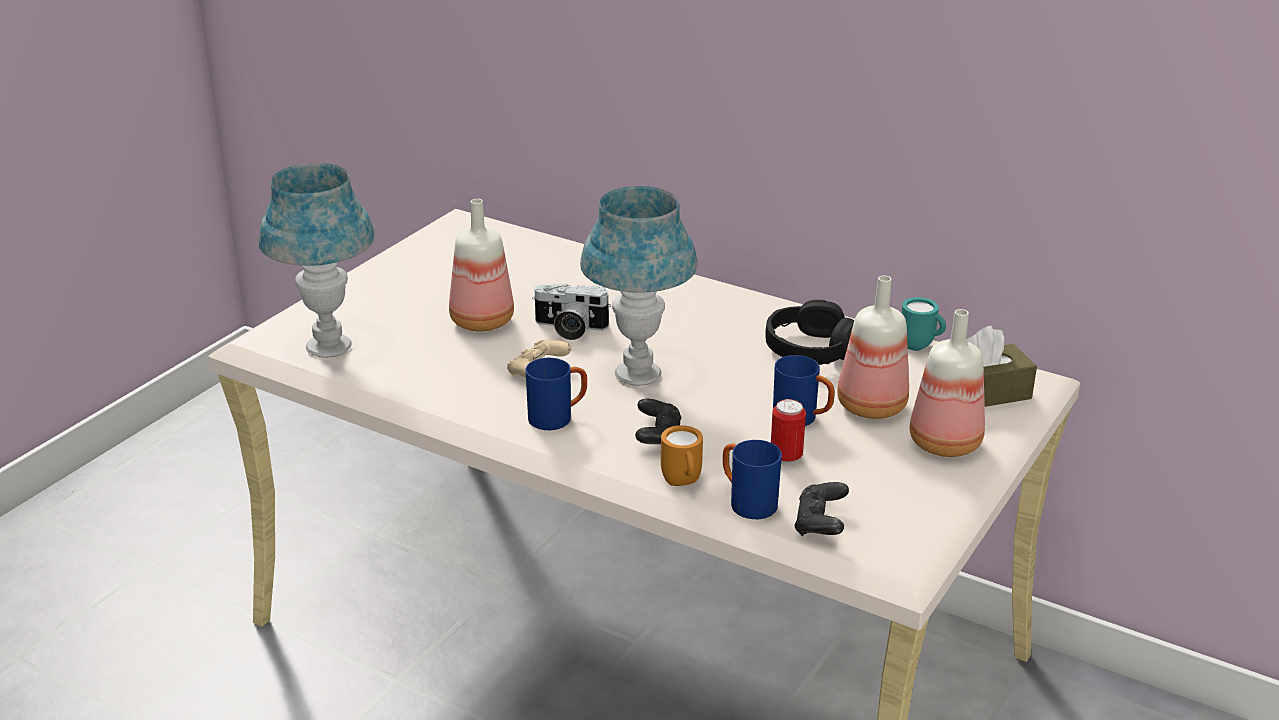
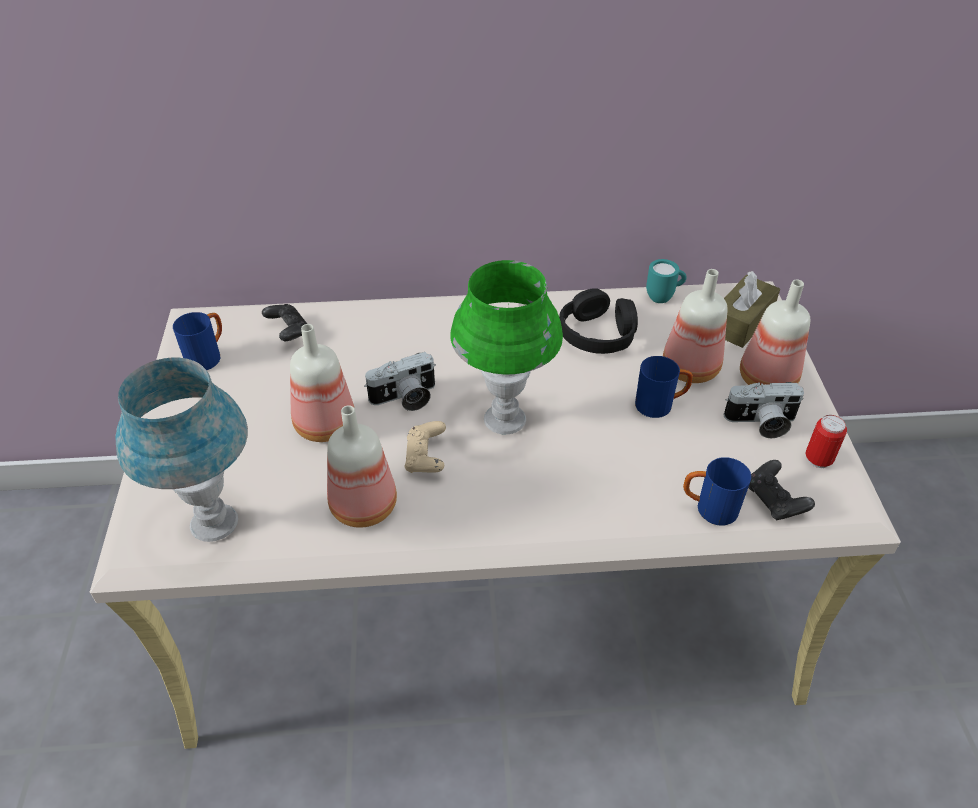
camera: 35 degrees left, 15 degrees up
blue mug [526,358,587,430] -> blue mug moved to [173,312,222,370]
blue table lamp [580,186,697,386] -> green table lamp [451,260,563,434]
black game controller [635,399,681,444] -> black game controller moved to [262,304,307,341]
orange mug [661,425,703,486] -> none
can [771,399,806,465] -> can moved to [805,415,847,468]
none -> bottle [327,405,397,528]
none -> camera [724,382,804,438]

